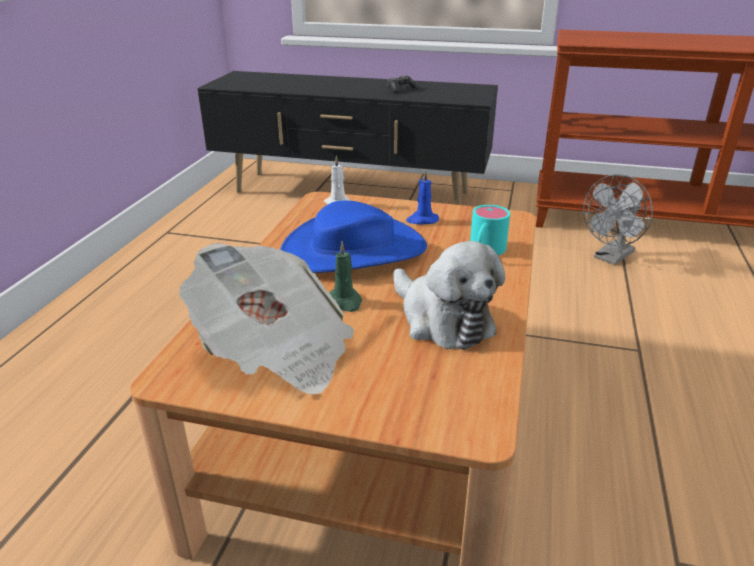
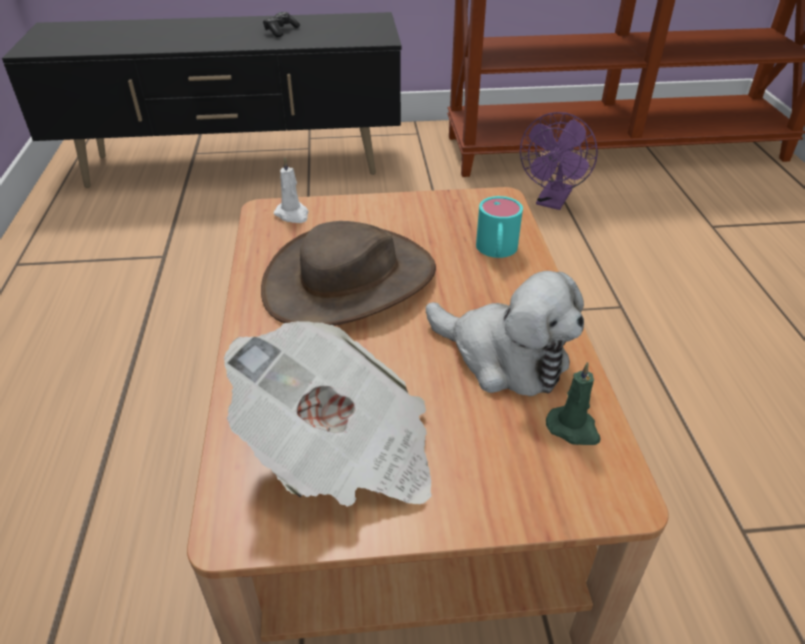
camera: 20 degrees left, 10 degrees up
blue hat [280,201,427,273] -> brown hat [261,221,436,326]
green candle [329,241,362,312] -> green candle moved to [546,362,600,445]
blue candle [406,169,439,224] -> none
grey fan [583,174,653,265] -> purple fan [520,112,598,210]

